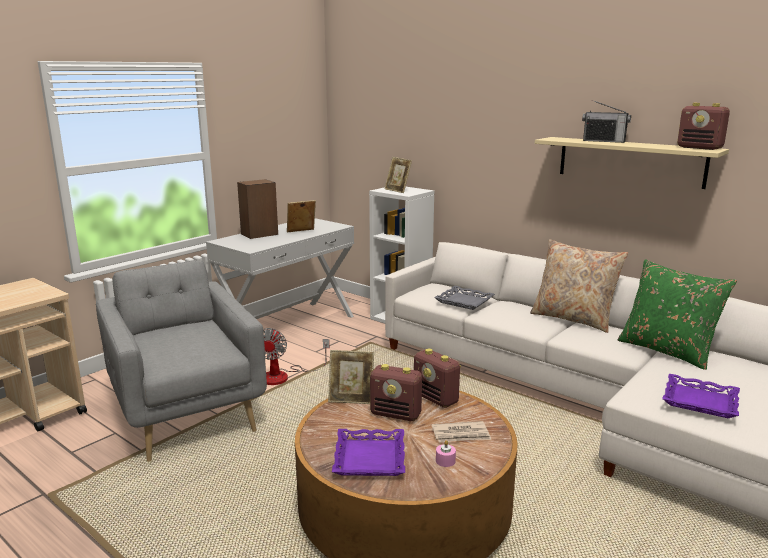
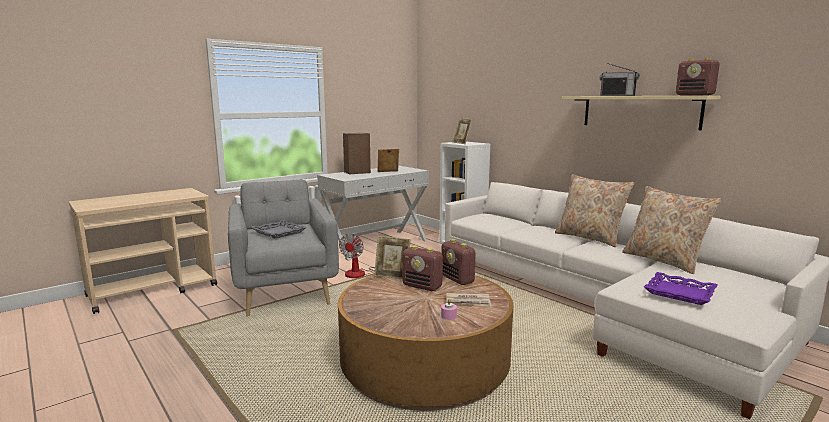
camera: 10 degrees right, 5 degrees down
purple tray [332,429,405,476] -> none
grey tray [434,286,495,310] -> grey tray moved to [251,220,307,239]
green pillow [618,259,737,370] -> beige pillow [622,186,722,274]

